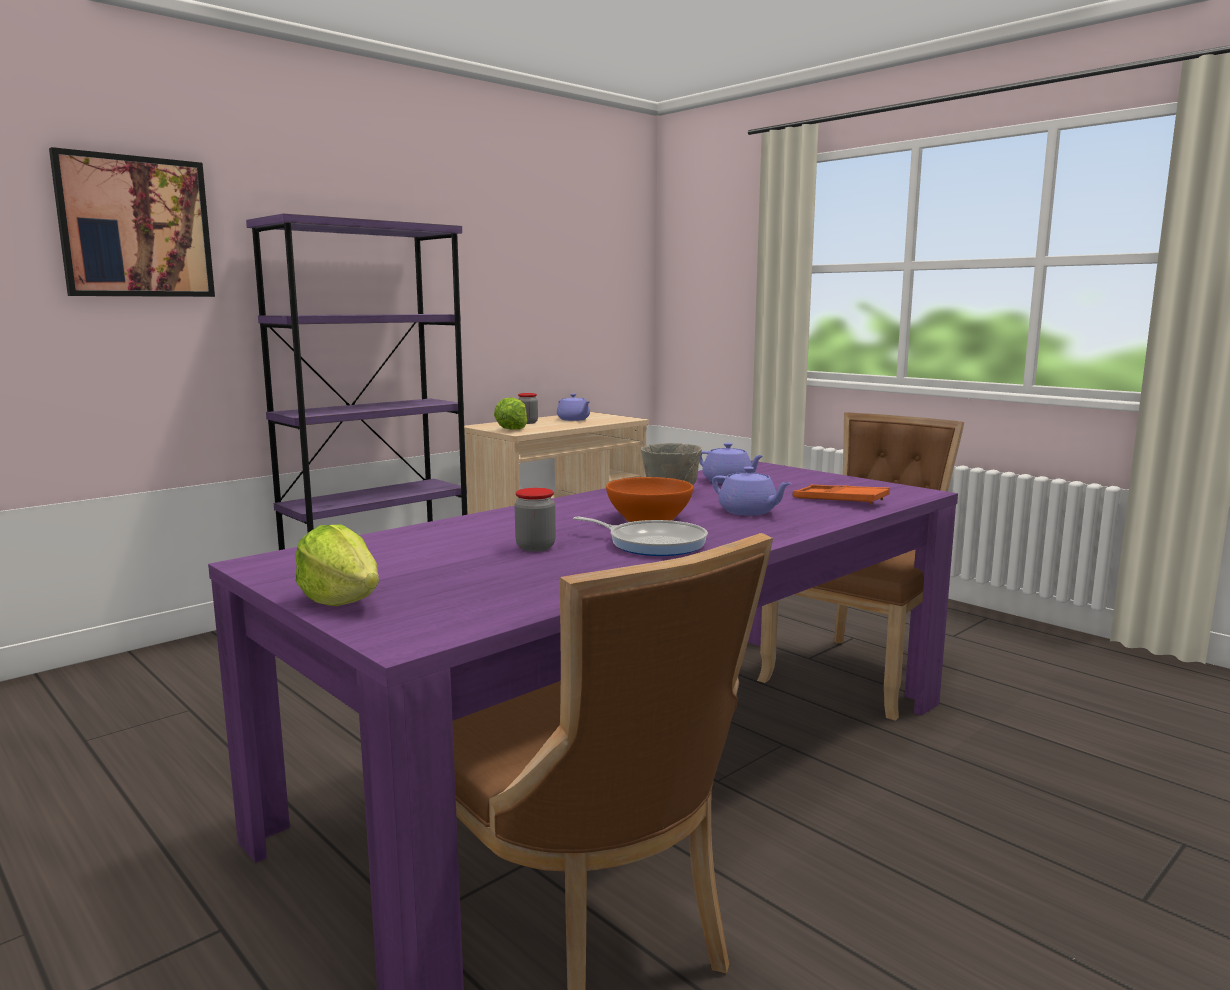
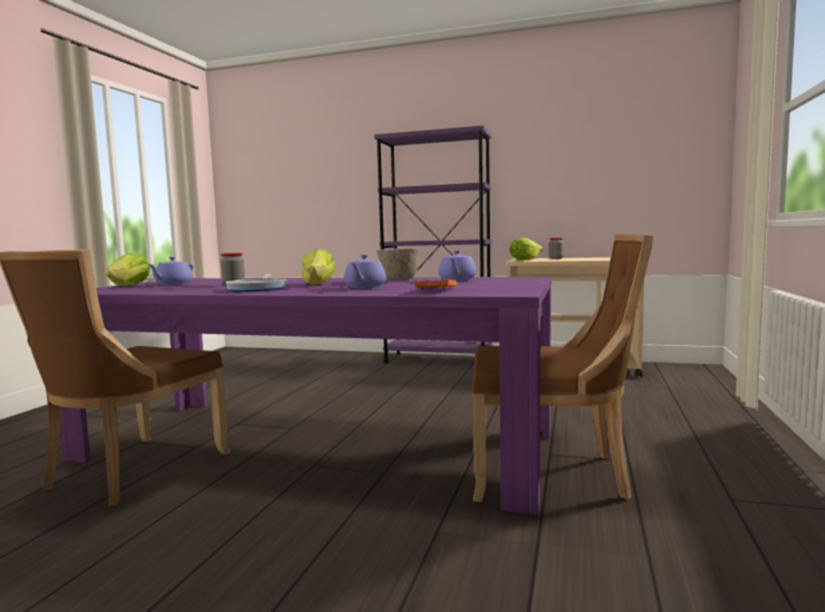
camera: 60 degrees right, 5 degrees down
picture [49,147,215,297] -> none
purple teapot [557,394,590,421] -> purple teapot moved to [148,257,194,285]
orange bowl [606,477,693,522] -> lettuce [302,249,336,285]

